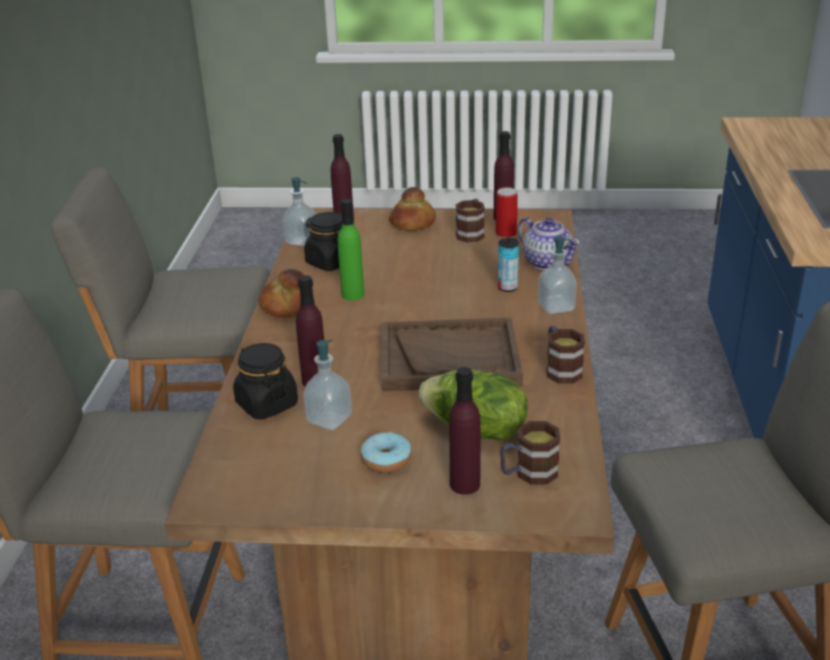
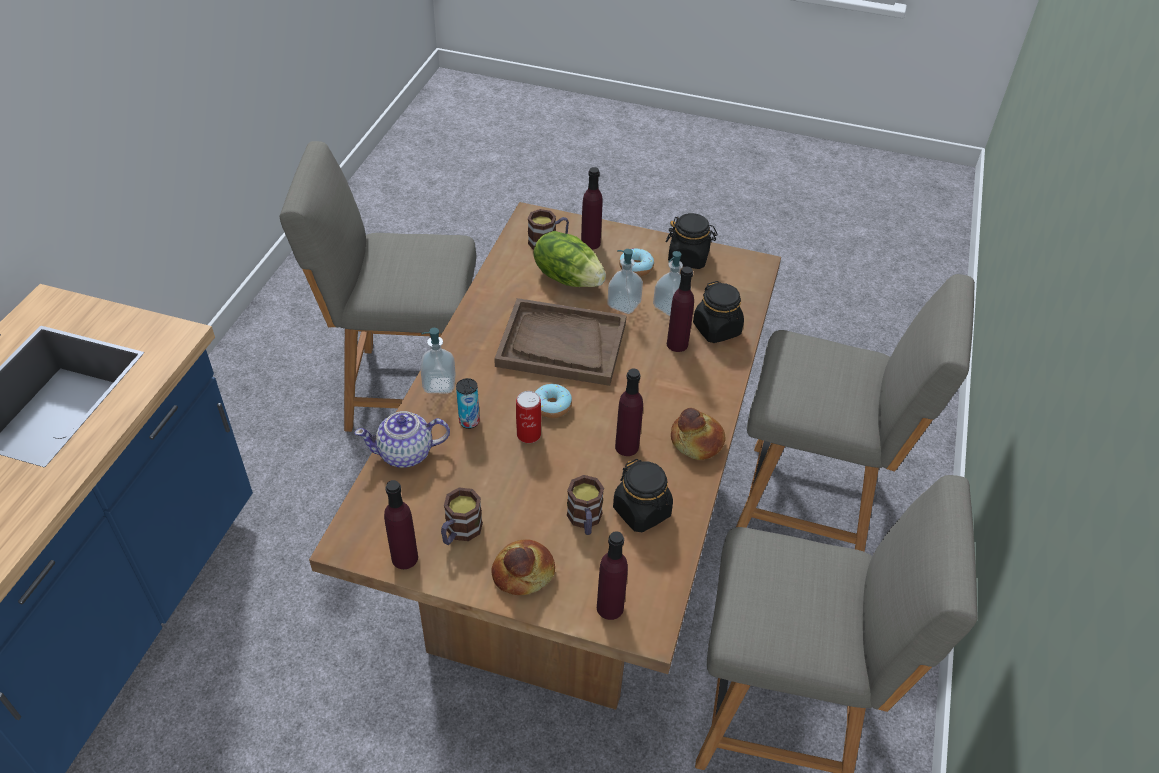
camera: 170 degrees left, 15 degrees up
soap dispenser [283,177,316,246] -> soap dispenser moved to [607,249,643,314]
green bottle [338,199,364,301] -> purple bottle [615,369,643,456]
can [496,187,518,238] -> can moved to [516,391,541,443]
teapot [518,217,581,270] -> teapot turned 75 degrees counterclockwise [354,411,450,468]
mug [547,326,585,384] -> mug moved to [567,475,604,535]
none -> donut [535,384,572,418]
none -> black jar [666,213,718,269]

